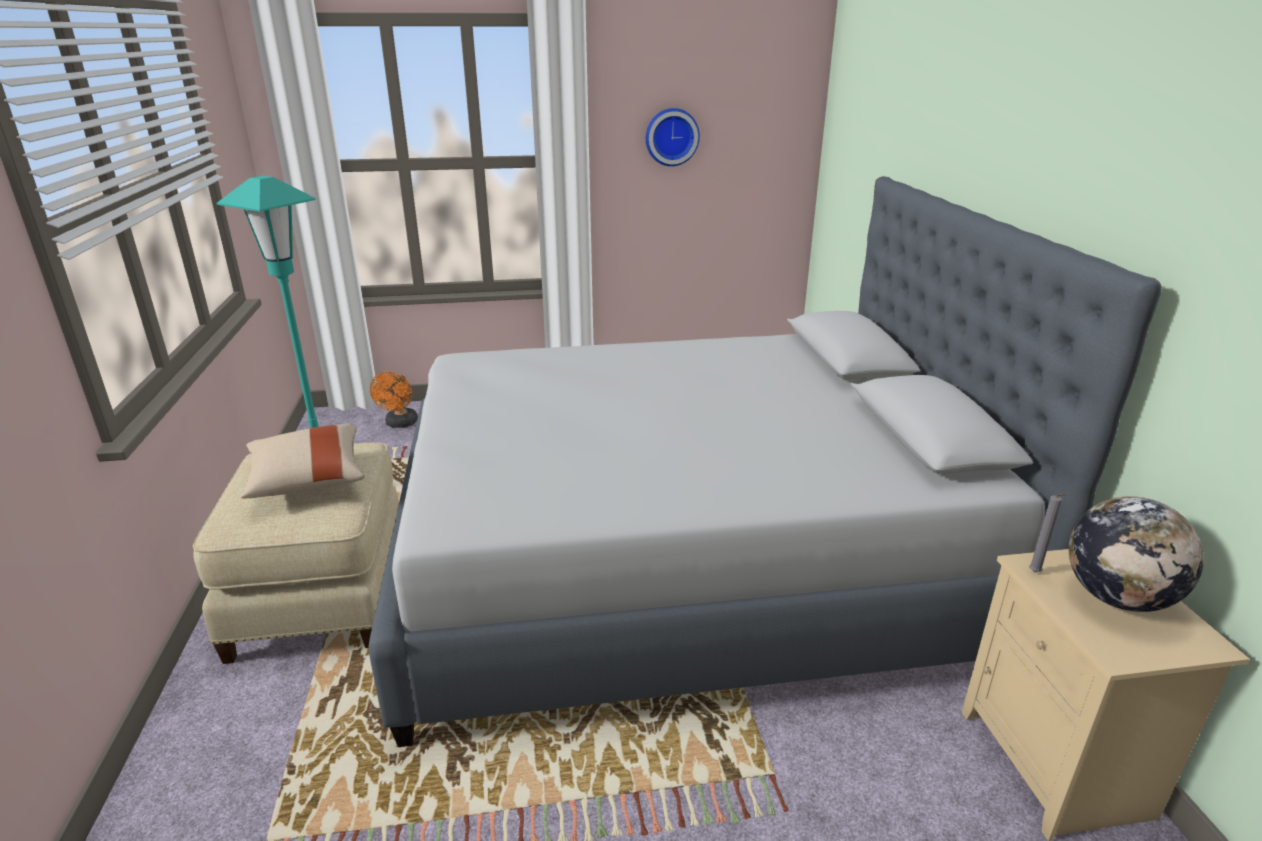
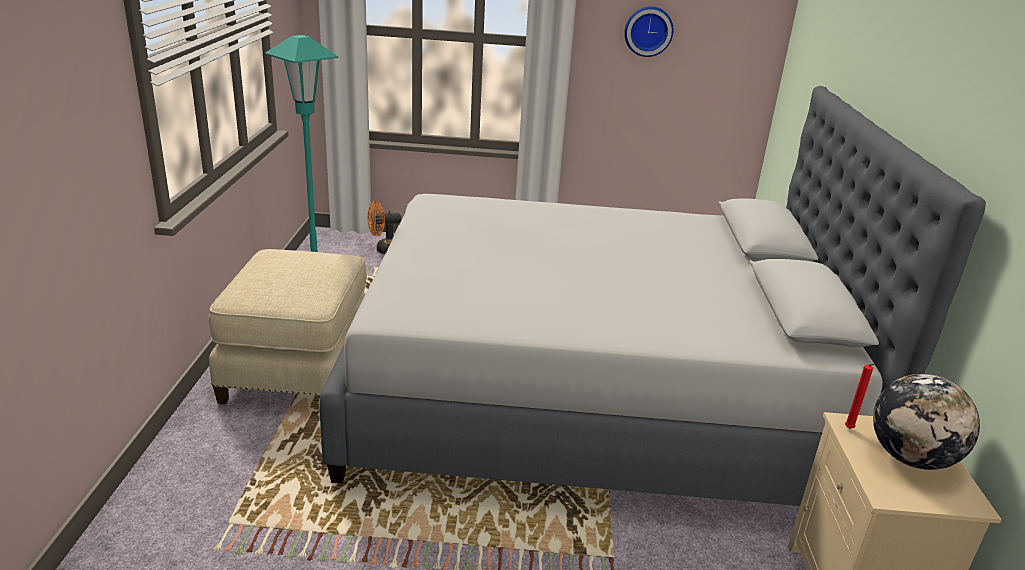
camera: 10 degrees right, 0 degrees up
beige pillow [241,424,365,498] -> none
orange fan [370,372,418,428] -> orange fan turned 60 degrees clockwise [367,201,401,254]
grey candle [1029,494,1066,572] -> red candle [845,364,874,429]

